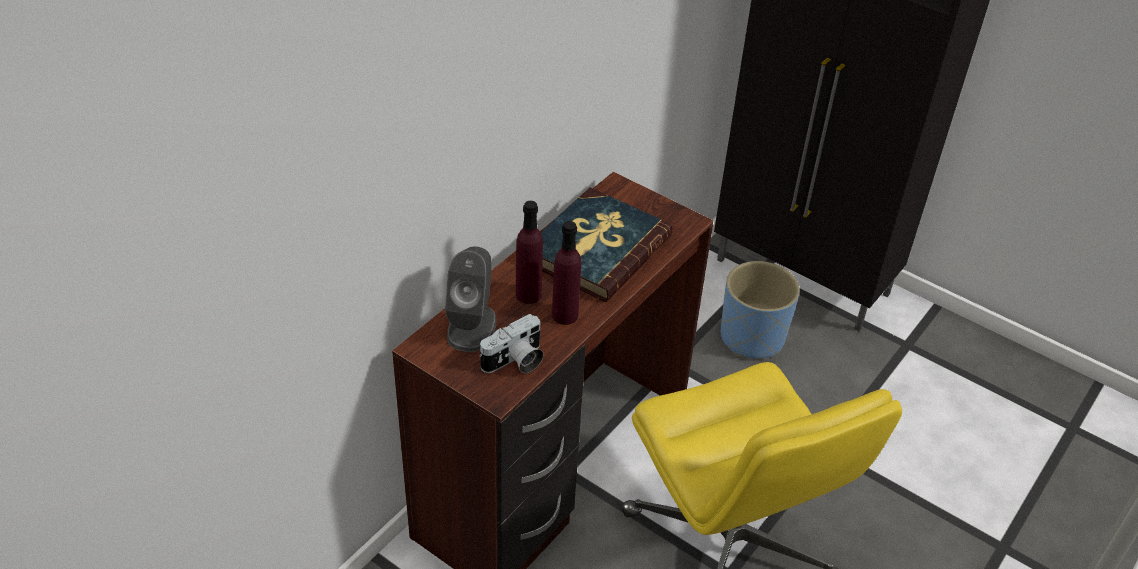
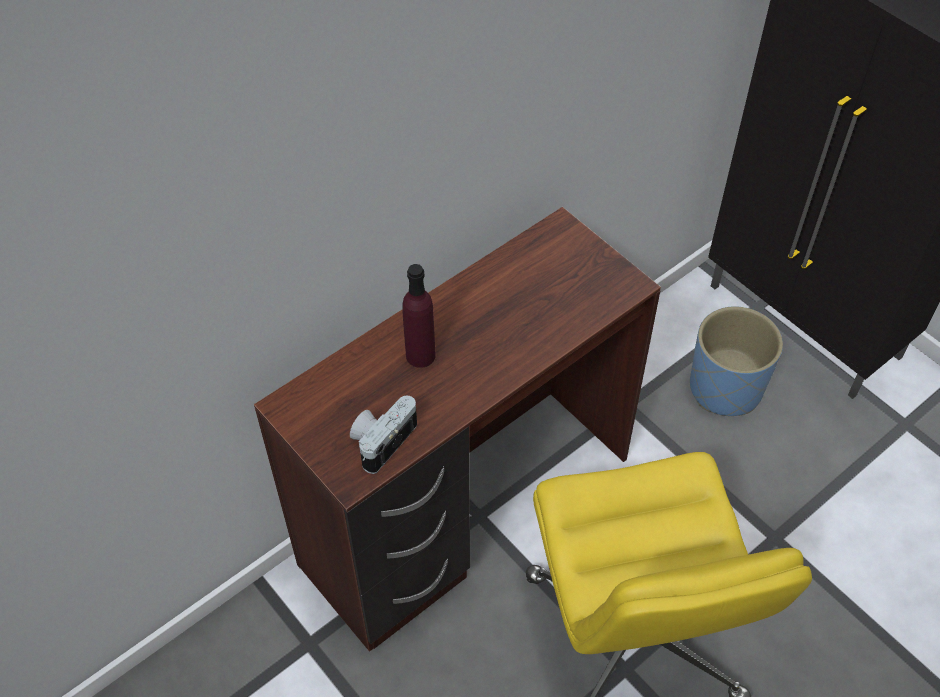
camera: 15 degrees right, 10 degrees up
grey speaker [445,246,497,352] -> none
camera [479,314,543,373] -> camera turned 150 degrees clockwise [350,396,417,474]
book [540,187,673,302] -> none
purple bottle [552,221,581,325] -> none

